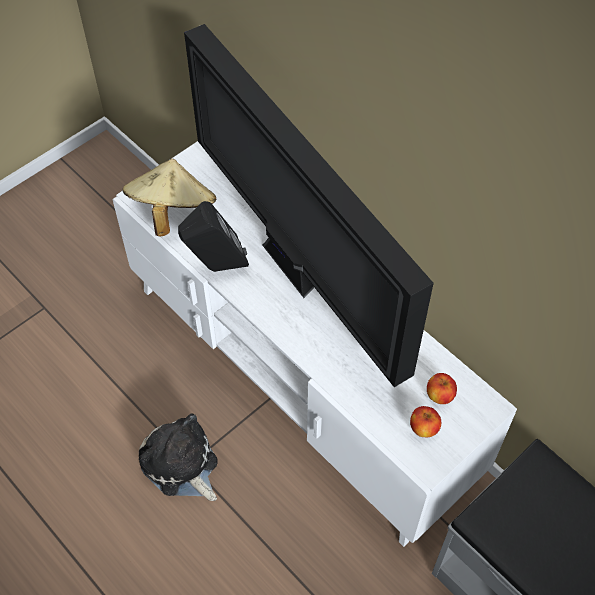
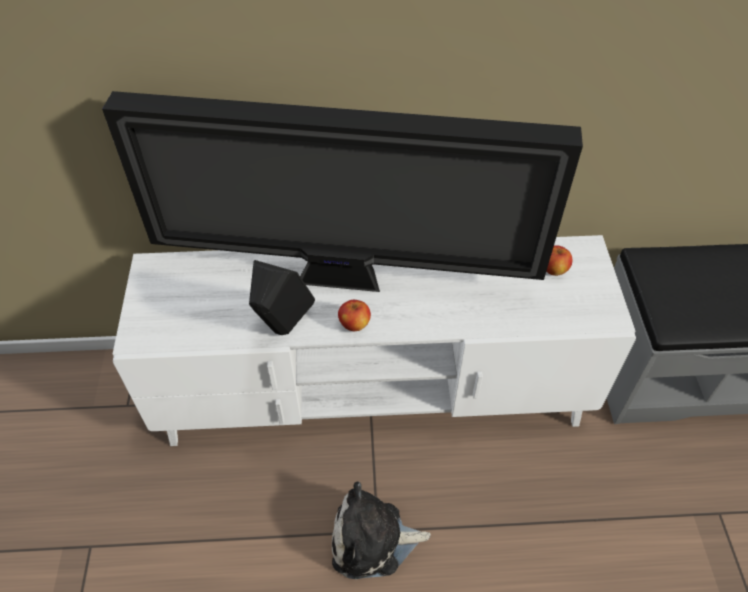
camera: 50 degrees left, 5 degrees down
beige hat [123,159,216,237] -> none
apple [410,406,441,437] -> apple moved to [338,300,371,331]

